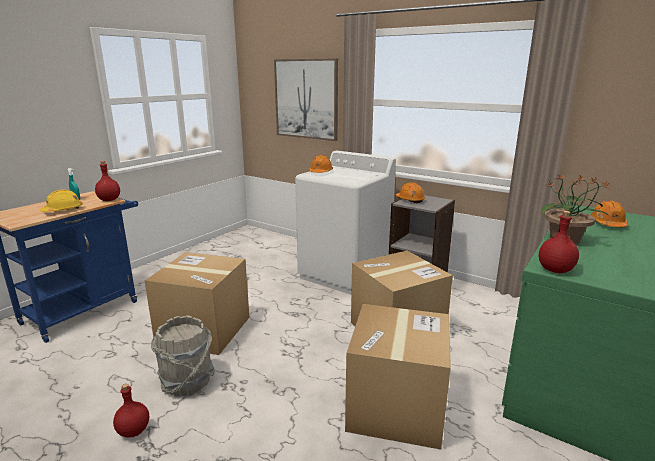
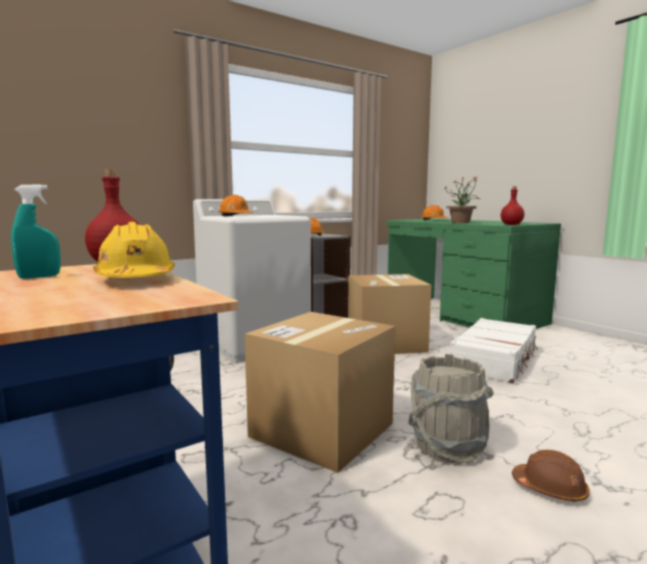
camera: 70 degrees left, 10 degrees down
red bottle [113,384,149,438] -> brown hard hat [512,450,590,502]
picture [274,58,338,141] -> none
cardboard box [345,304,451,450] -> white suitcase [450,318,538,383]

